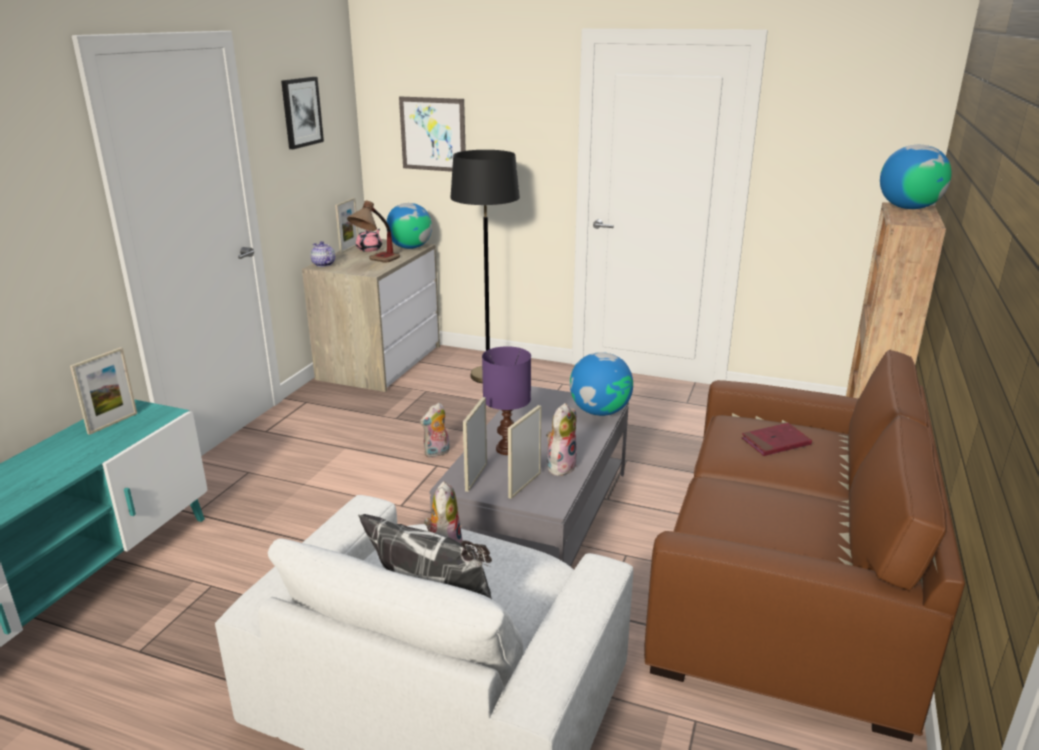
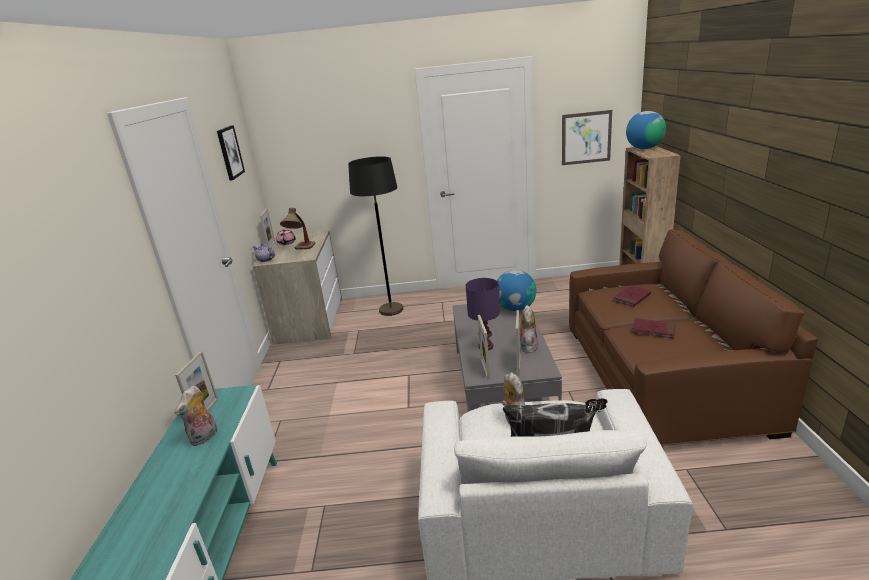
camera: 20 degrees left, 0 degrees up
globe [386,203,432,249] -> none
picture [399,97,466,172] -> picture moved to [562,110,612,165]
plush toy [420,403,450,458] -> plush toy moved to [174,386,217,446]
none -> red book [632,318,676,338]

